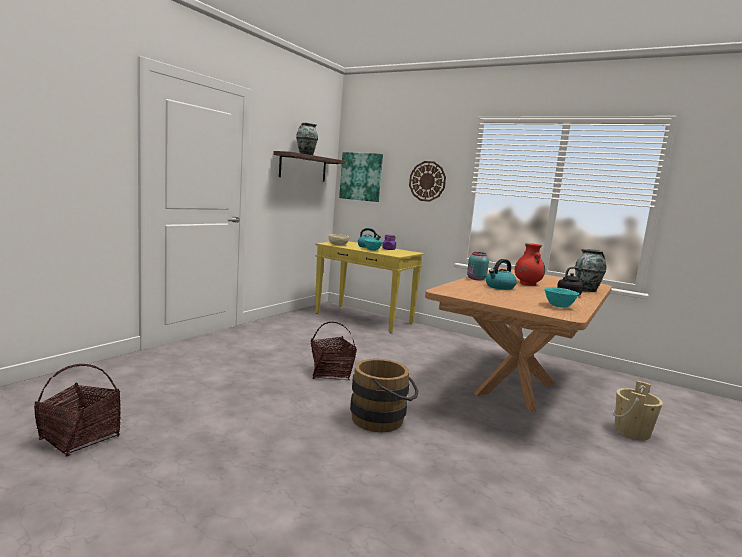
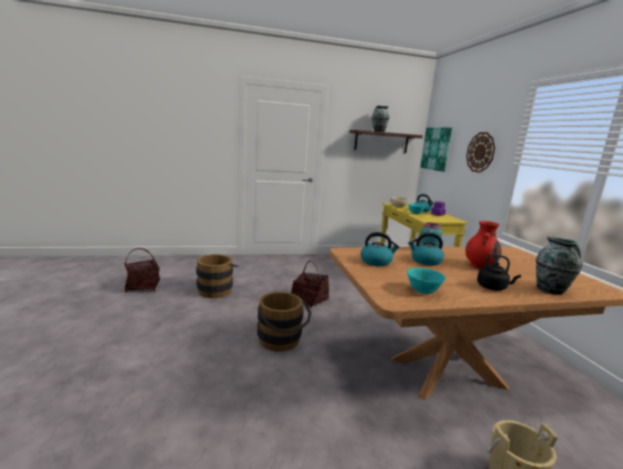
camera: 45 degrees right, 5 degrees up
none -> brown bucket [196,254,238,298]
none -> kettle [361,232,399,266]

